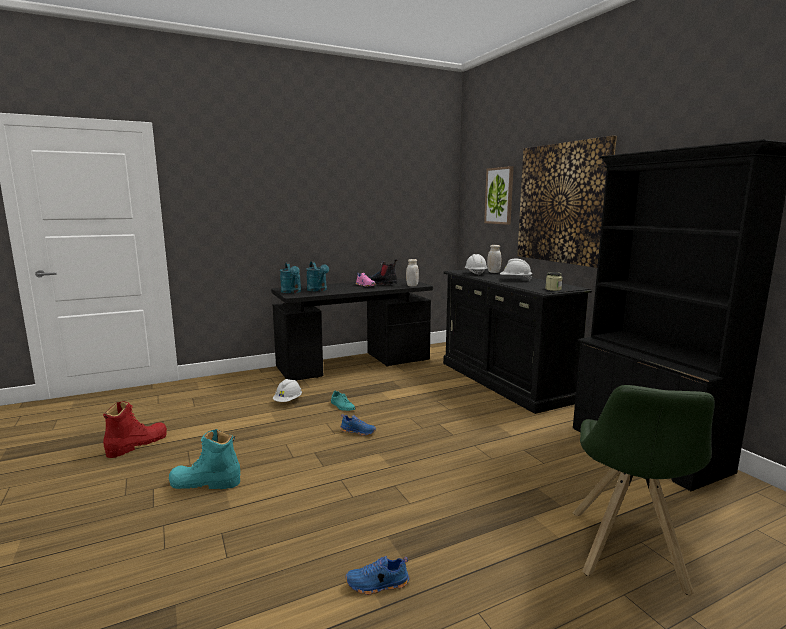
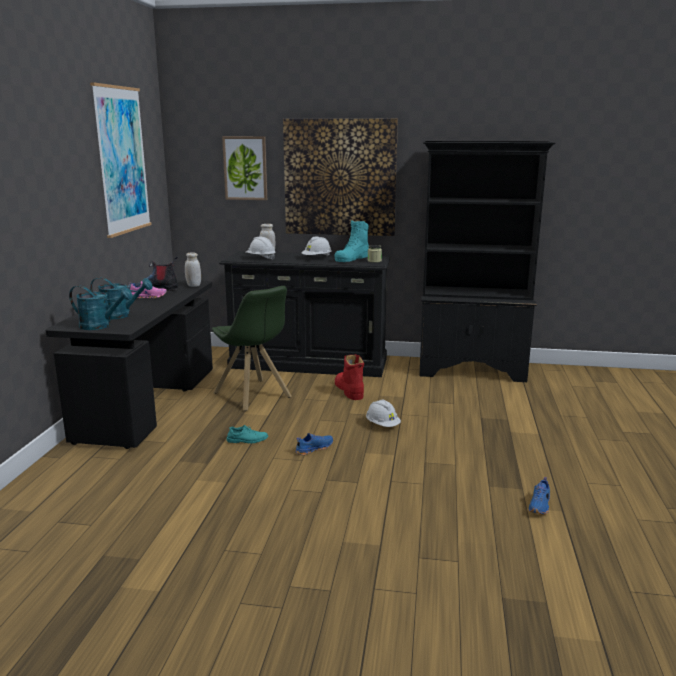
camera: 55 degrees left, 5 degrees up
red boot [103,401,167,458] -> red boot moved to [335,354,364,400]
turquoise boot [169,429,240,489] -> turquoise boot moved to [334,220,369,262]
white hard hat [273,379,302,402] -> white hard hat moved to [366,400,401,427]
green chair [573,385,715,596] -> green chair moved to [212,286,291,411]
none -> picture [90,82,152,238]

